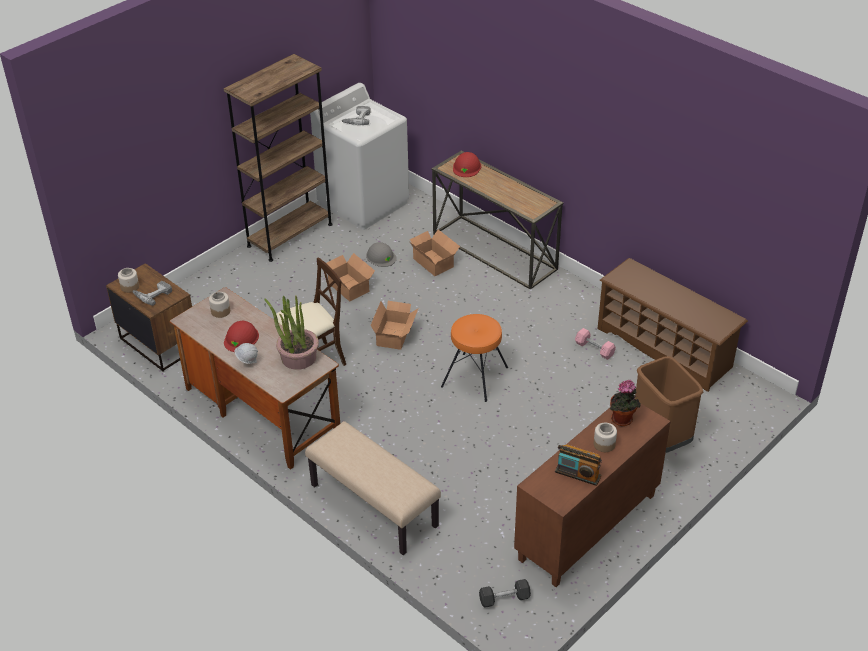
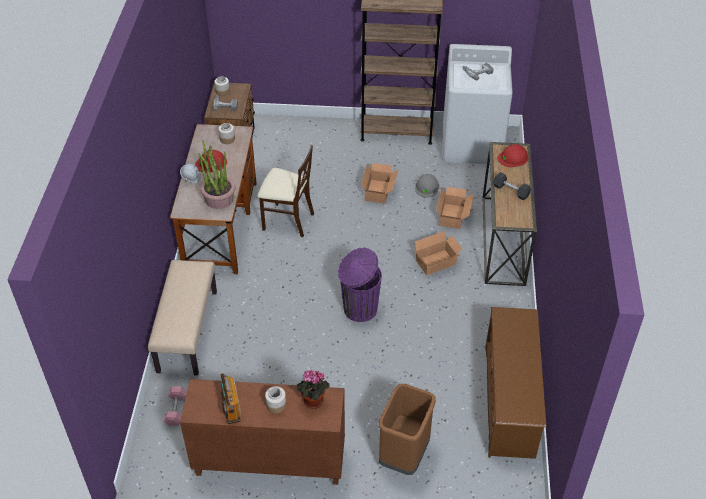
camera: 50 degrees right, 5 degrees up
cardboard box [371,301,418,350] -> cardboard box moved to [414,231,462,275]
orange stool [441,314,508,402] -> purple trash can [338,247,382,322]
grey dumbbell [479,579,531,608] -> grey dumbbell moved to [493,172,531,200]
pink dumbbell [575,328,616,360] -> pink dumbbell moved to [164,386,186,426]

